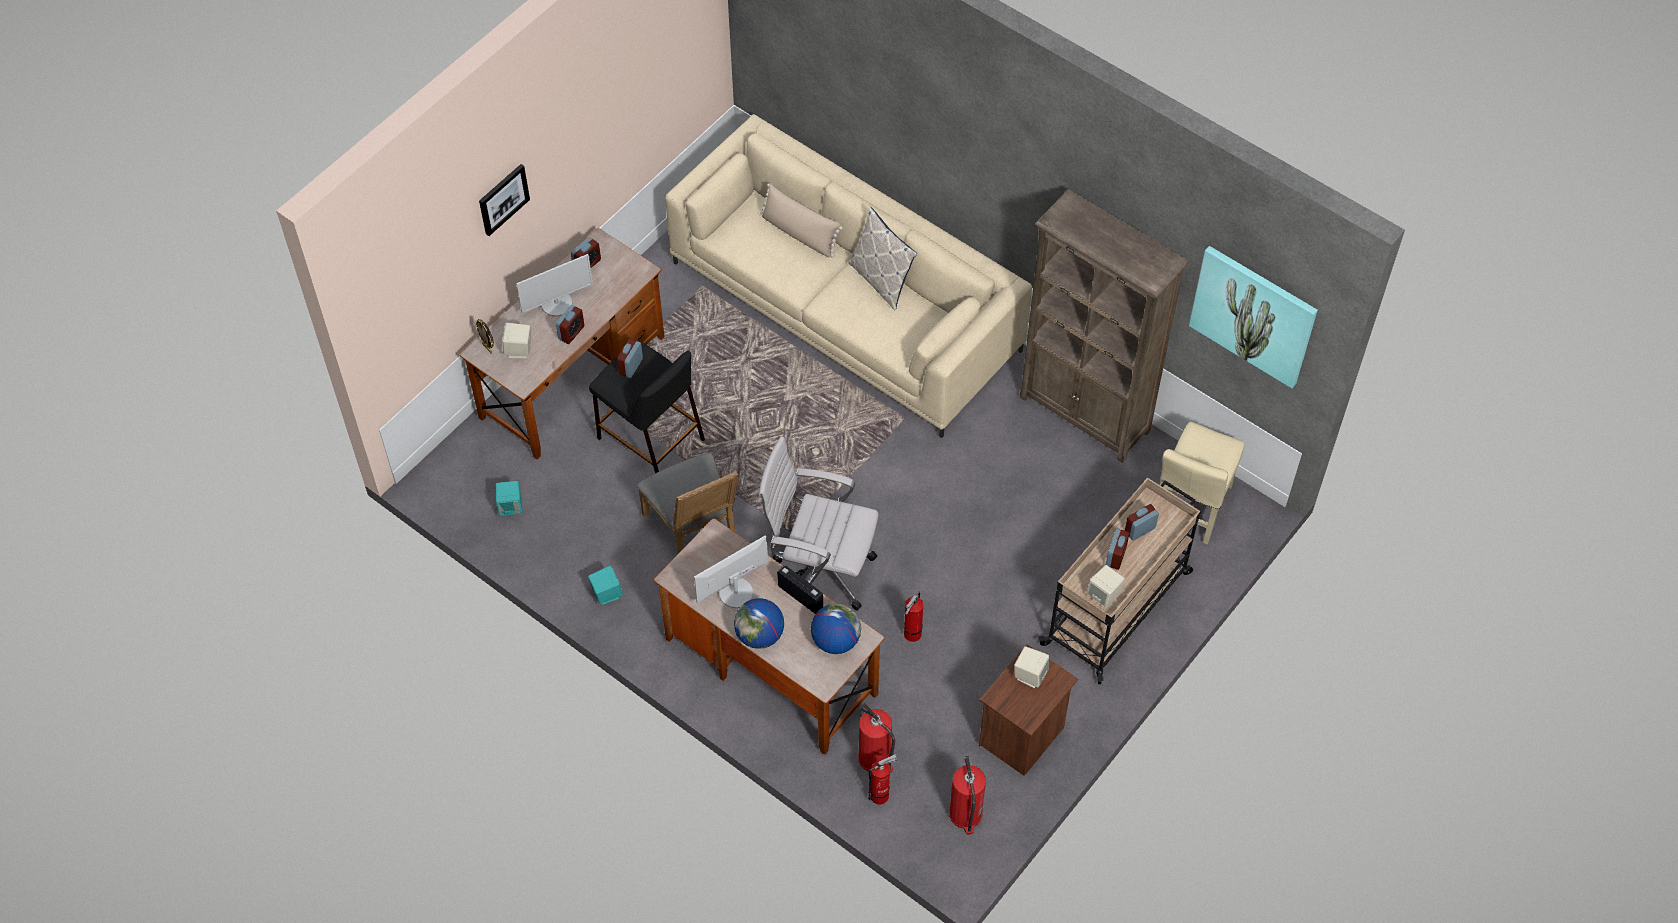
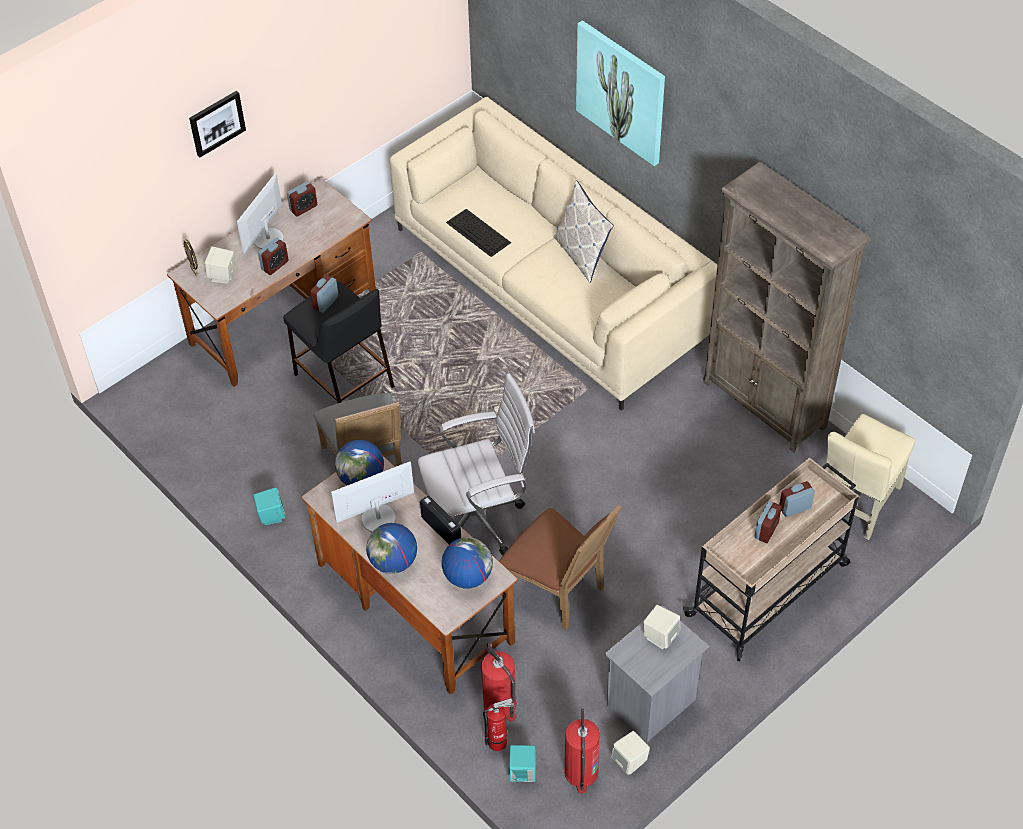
camera: 10 degrees right, 5 degrees down
turquoise speaker [496,481,523,516] -> turquoise speaker moved to [509,745,536,782]
monitor [516,254,593,317] -> monitor turned 135 degrees clockwise [237,173,284,254]
white office chair [758,436,879,610] -> white office chair turned 135 degrees clockwise [418,373,535,555]
beige pillow [760,184,843,258] -> none
fire extinguisher [904,592,923,642] -> brown chair [499,504,622,630]
brown nightstand [979,644,1078,776] -> grey nightstand [605,605,709,742]
beige speaker [1087,565,1125,608] -> beige speaker moved to [611,731,650,775]
picture [1189,246,1318,388] -> picture moved to [576,20,665,166]
none -> globe [335,440,384,485]
none -> keyboard [446,209,511,257]

